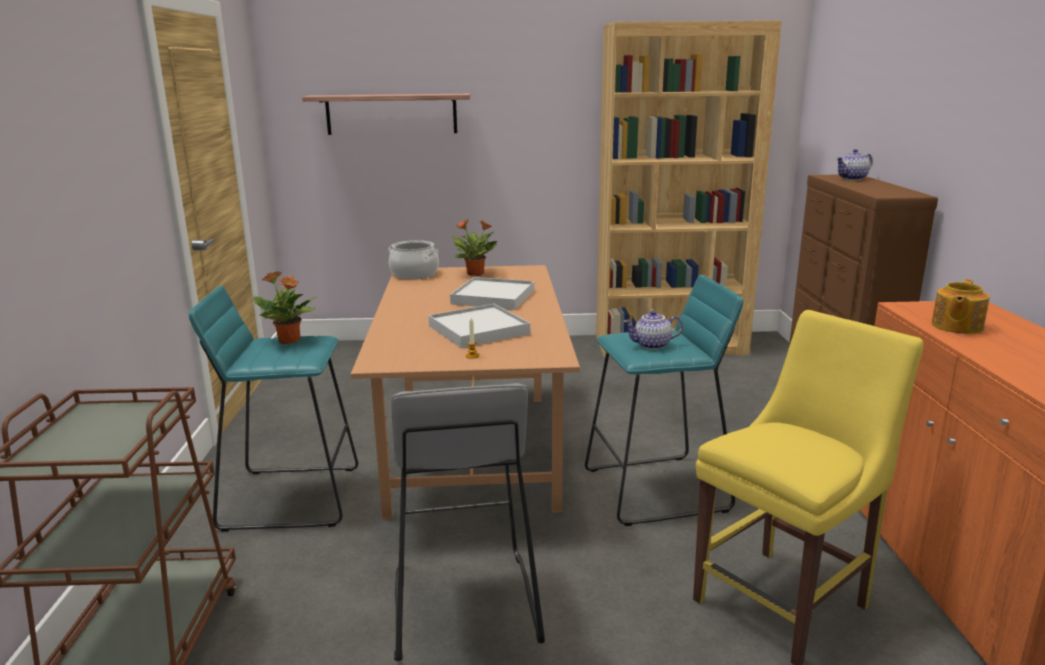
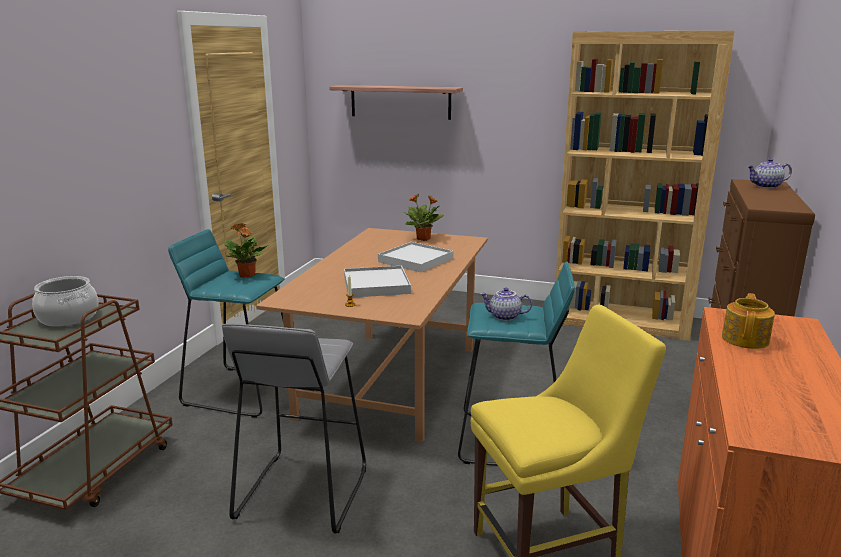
camera: 20 degrees right, 0 degrees up
cooking pot [388,240,439,279] -> cooking pot moved to [32,276,99,326]
teapot [931,279,990,334] -> teapot turned 150 degrees clockwise [722,293,775,349]

